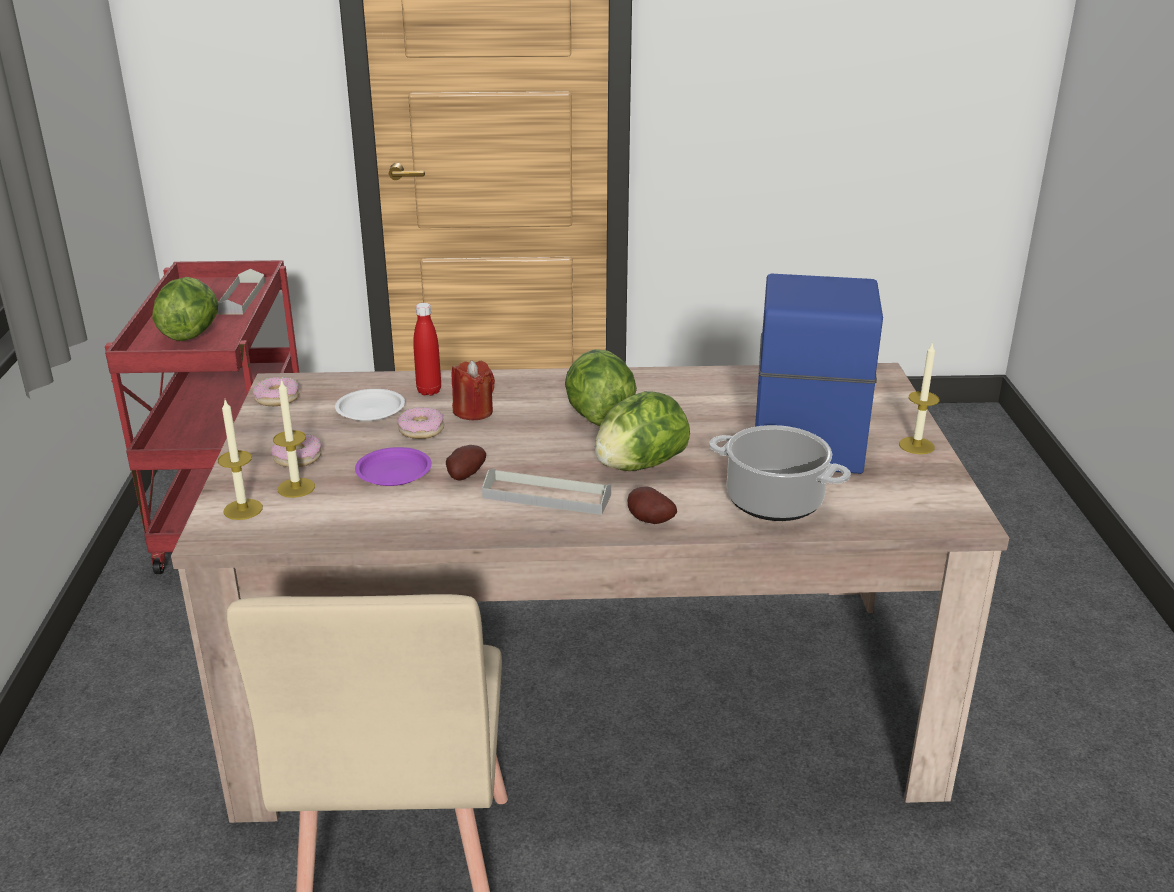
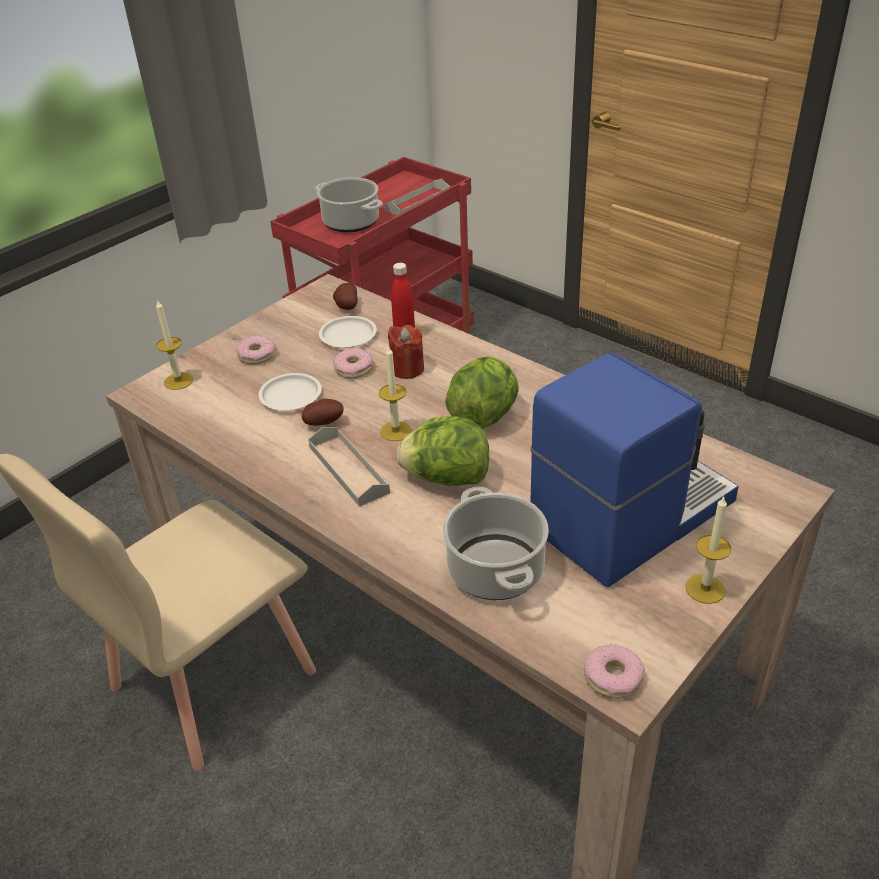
camera: 45 degrees right, 10 degrees up
lettuce [152,277,218,341] -> cooking pot [315,177,383,232]
donut [253,377,300,406] -> donut moved to [584,644,645,699]
candle [273,379,315,498] -> candle moved to [379,345,412,441]
purple plate [355,447,432,486] -> white plate [258,373,322,410]
potato [627,486,677,524] -> potato moved to [333,283,358,310]

